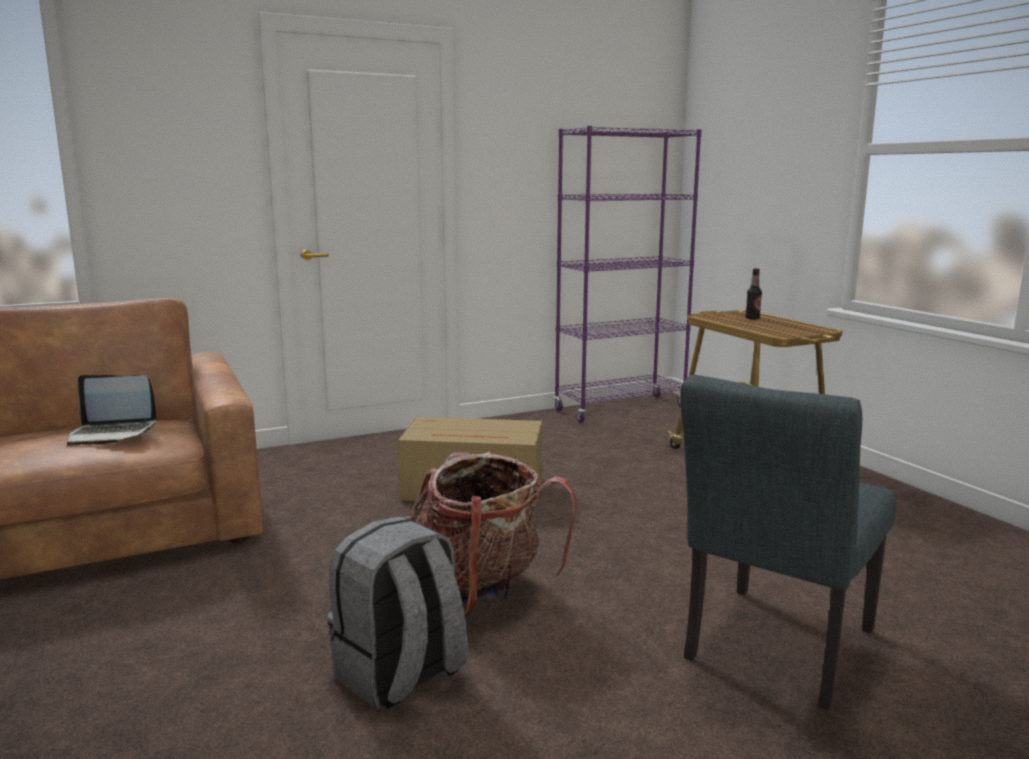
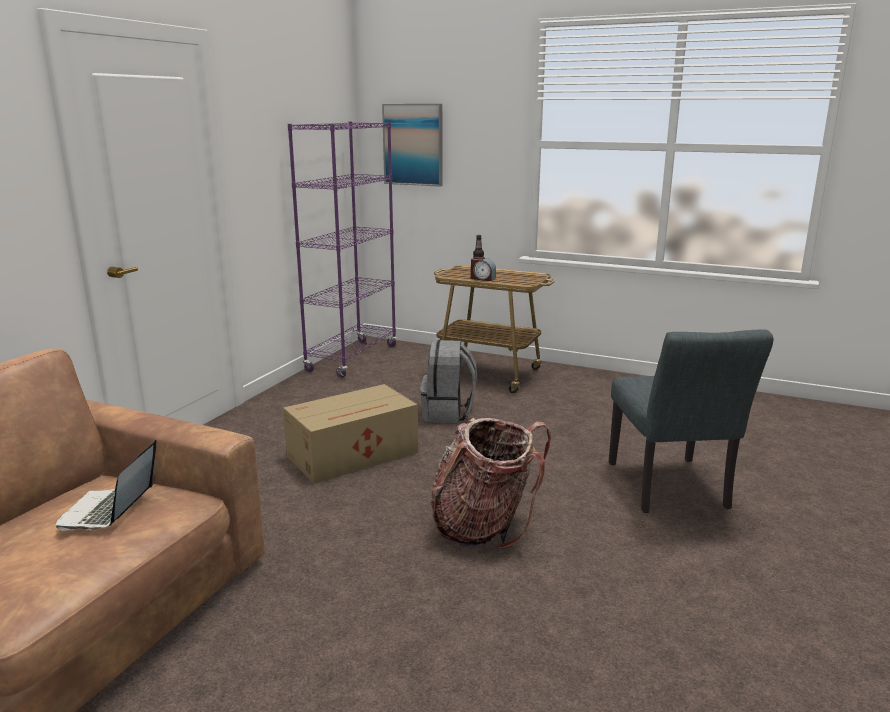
camera: 40 degrees left, 5 degrees up
laptop [67,375,157,446] -> laptop turned 135 degrees clockwise [56,440,157,530]
grey backpack [328,516,468,709] -> grey backpack moved to [420,340,477,423]
none -> picture [382,104,442,187]
none -> alarm clock [471,257,496,281]

